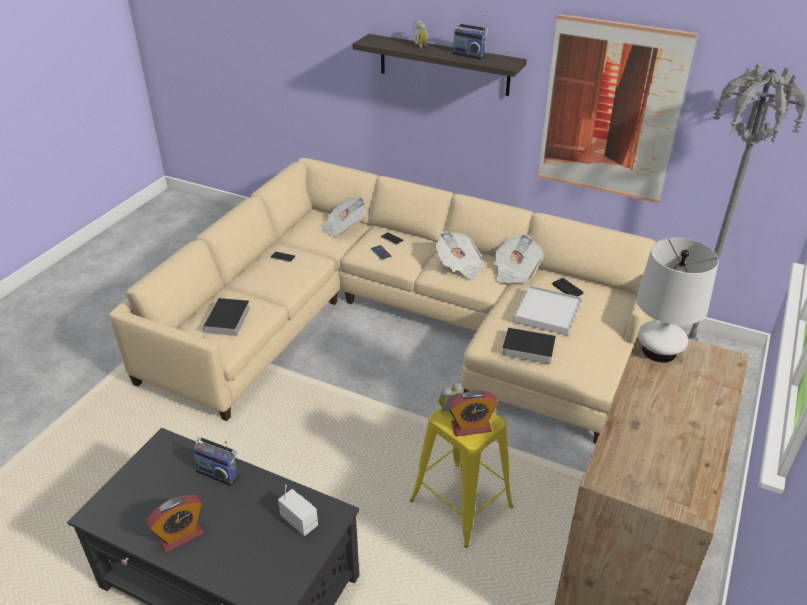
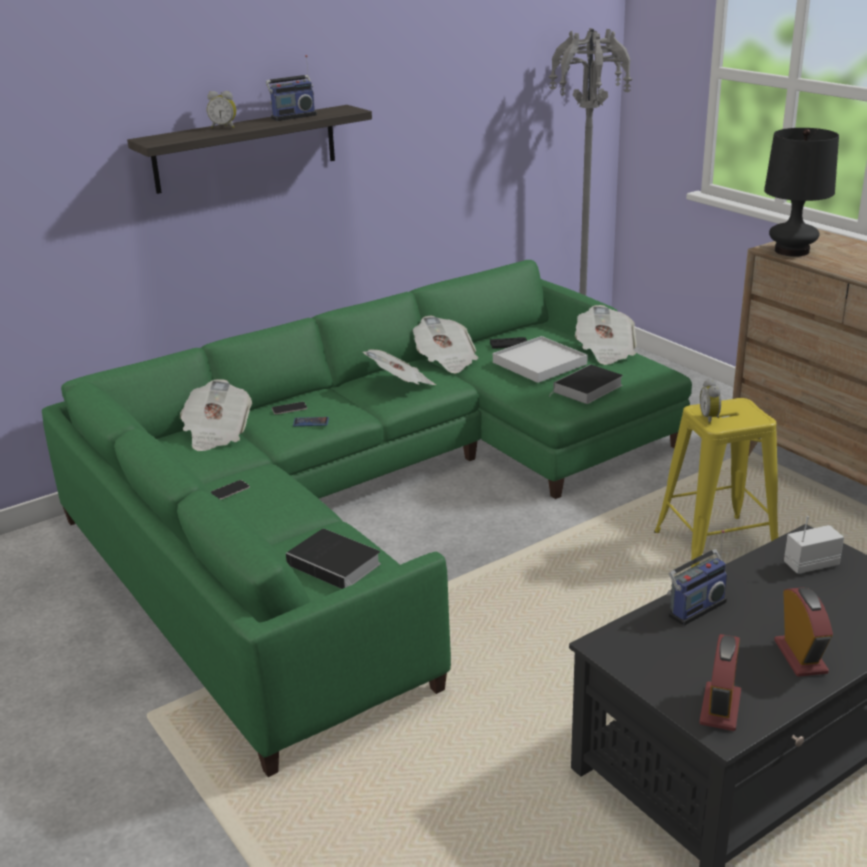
camera: 60 degrees left, 10 degrees down
beige sofa [109,158,656,444] -> green sofa [42,260,692,777]
alarm clock [448,390,498,436] -> alarm clock moved to [699,634,741,731]
picture [538,14,698,203] -> none
white table lamp [636,238,719,362] -> black table lamp [764,128,839,257]
none -> newspaper [575,305,637,365]

